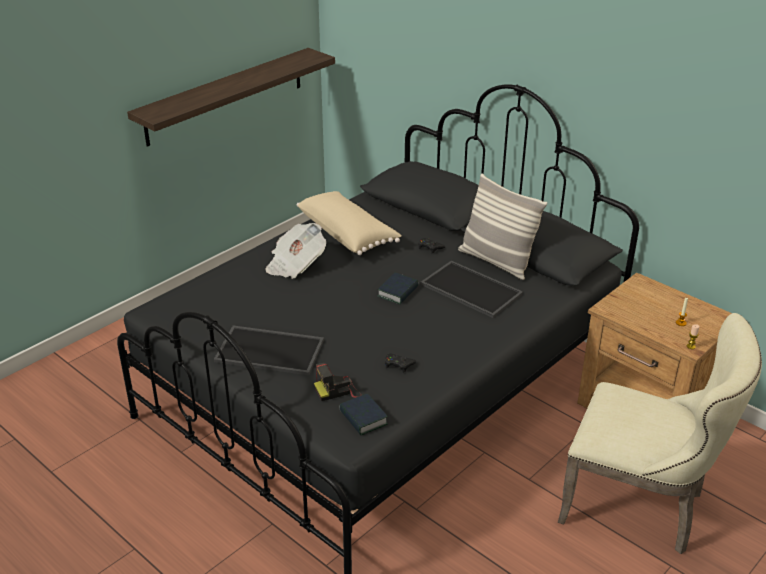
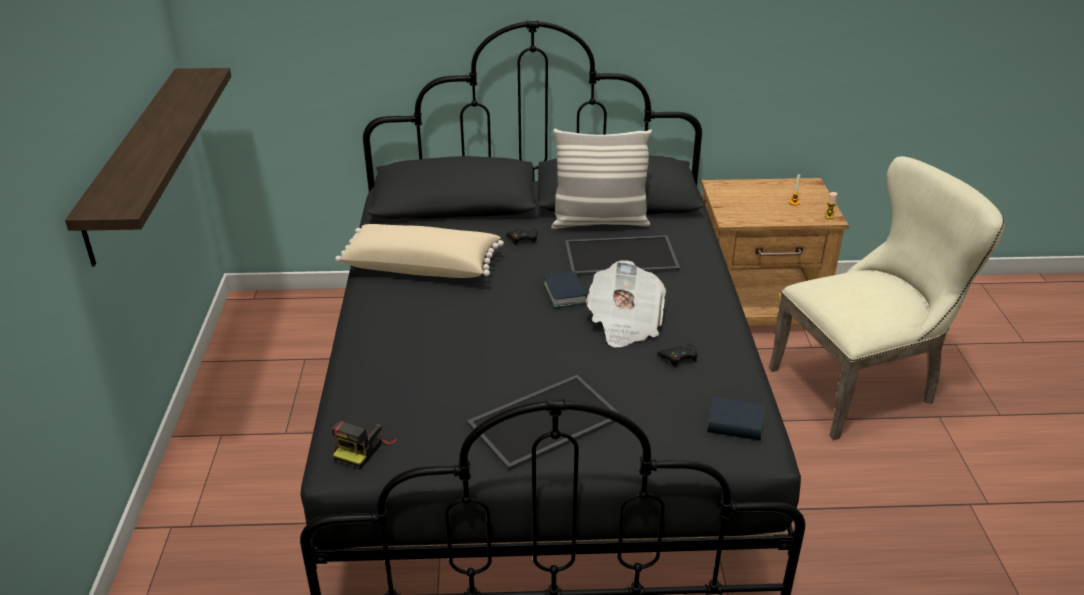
camera: 45 degrees left, 0 degrees up
newspaper [265,223,326,279] -> newspaper moved to [586,260,666,348]
camera [314,363,362,401] -> camera moved to [332,421,397,469]

